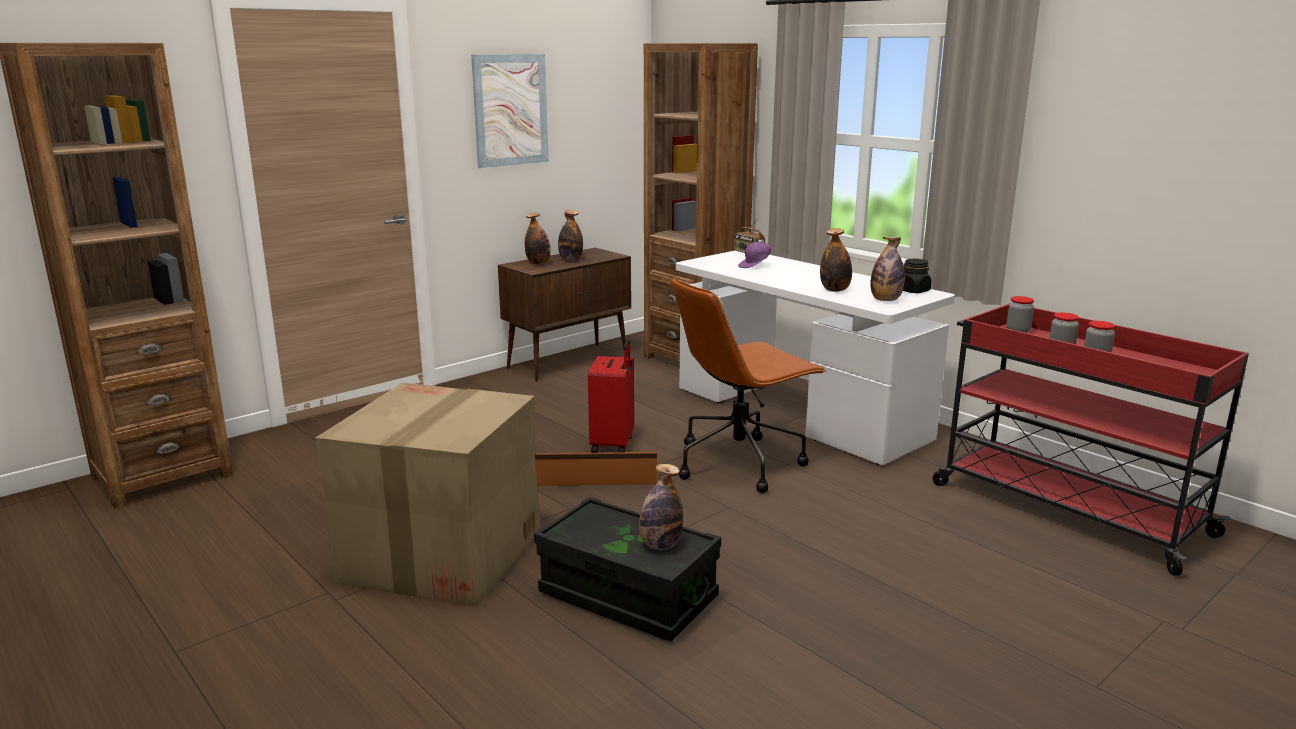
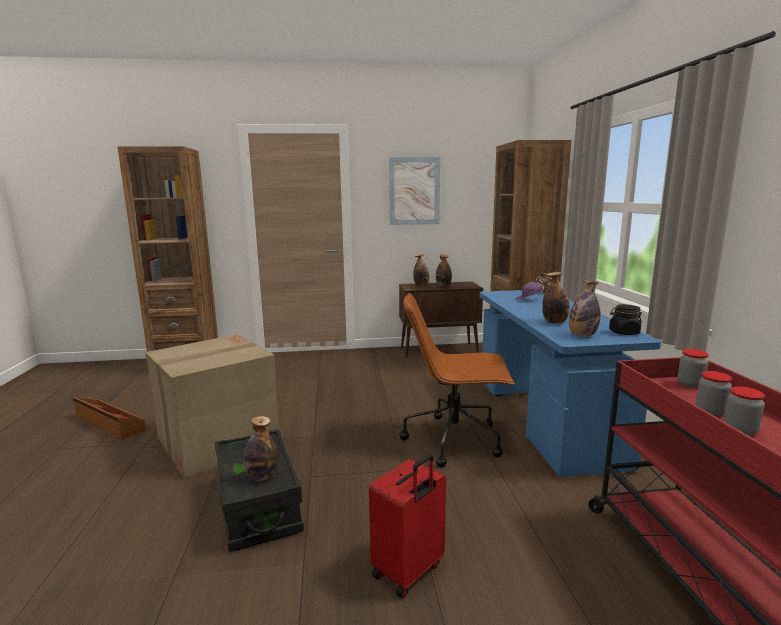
camera: 35 degrees right, 5 degrees down
brown storage box [535,452,657,486] -> brown storage box moved to [73,397,146,440]
red suitcase [588,339,634,453] -> red suitcase moved to [369,454,446,598]
white desk [676,250,955,465] -> blue desk [480,290,661,477]

